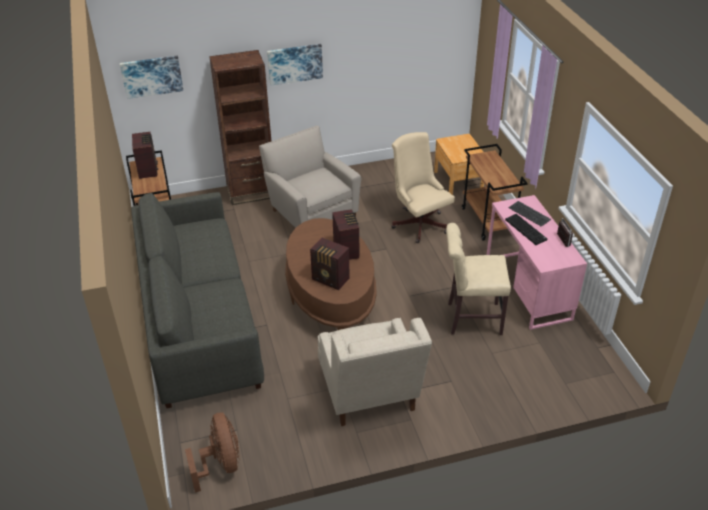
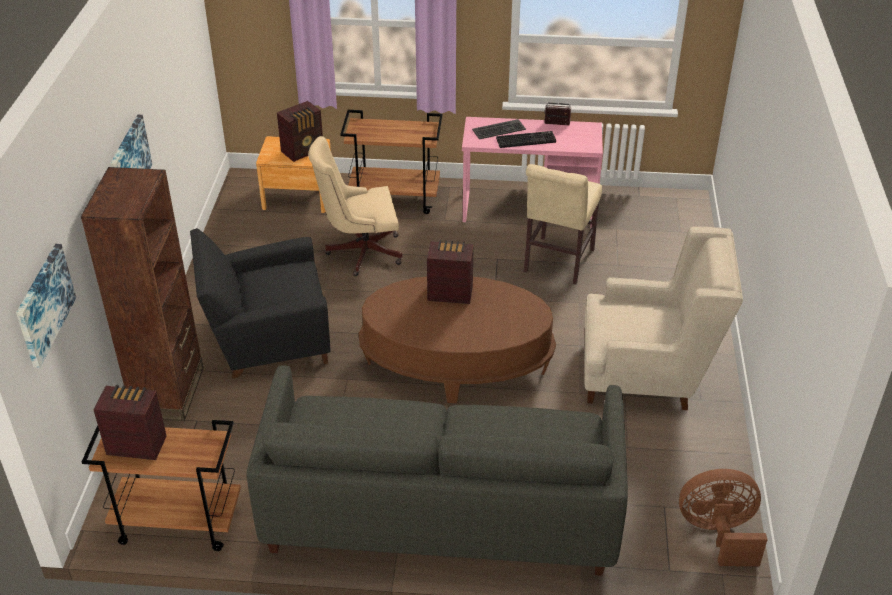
camera: 70 degrees left, 0 degrees up
beige armchair [259,126,361,228] -> black armchair [190,228,331,378]
radio [310,237,350,290] -> radio moved to [277,101,323,162]

